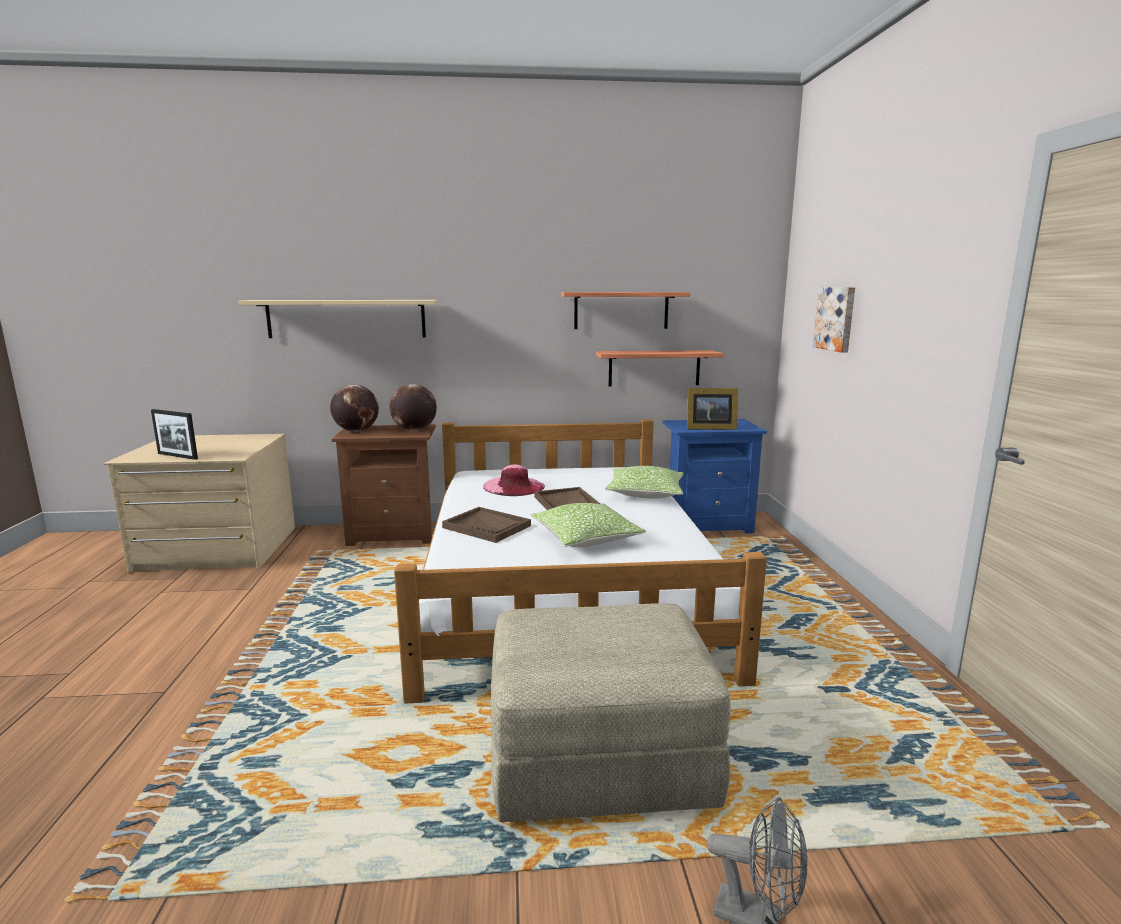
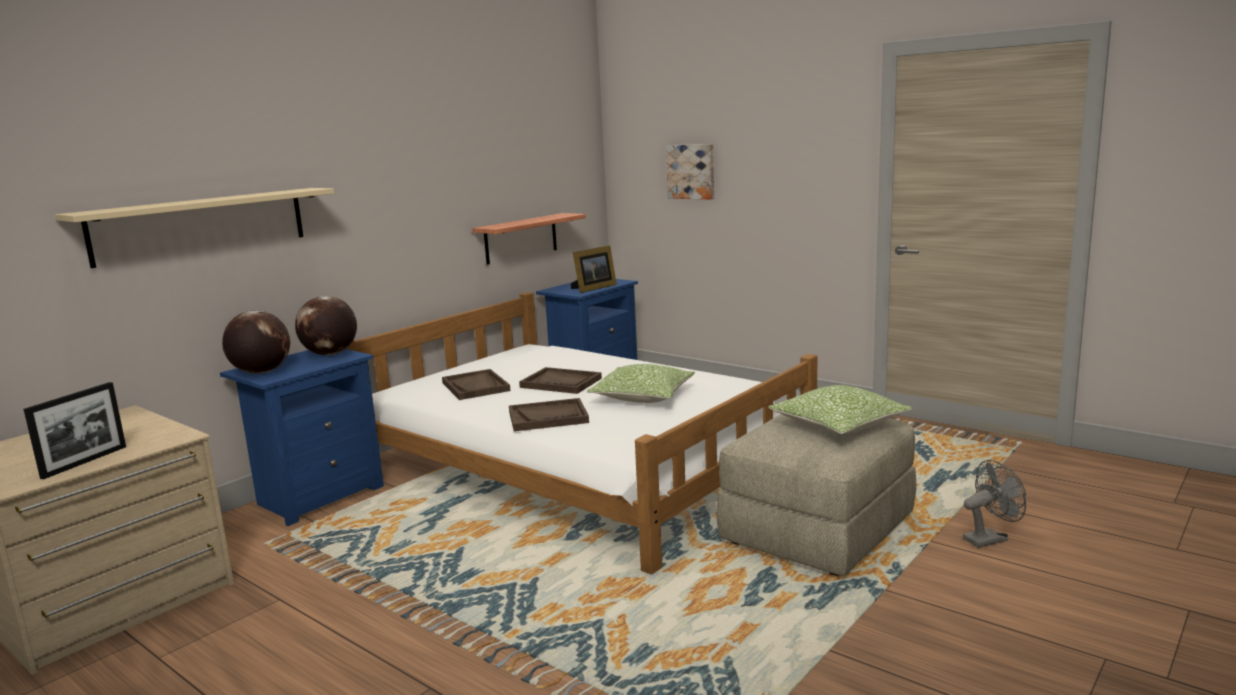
camera: 45 degrees left, 0 degrees up
picture frame [151,409,198,460] -> picture frame turned 45 degrees counterclockwise [24,382,126,479]
brown nightstand [331,424,436,546] -> blue nightstand [220,349,384,526]
pink hat [483,465,545,496] -> brown tray [442,369,510,400]
shelf [561,292,690,329] -> none
pillow [605,466,684,499] -> pillow moved to [768,385,912,434]

